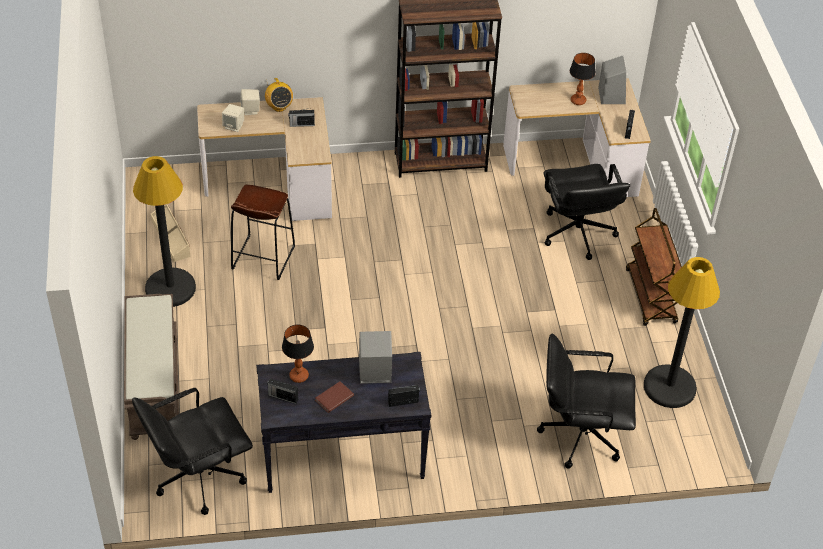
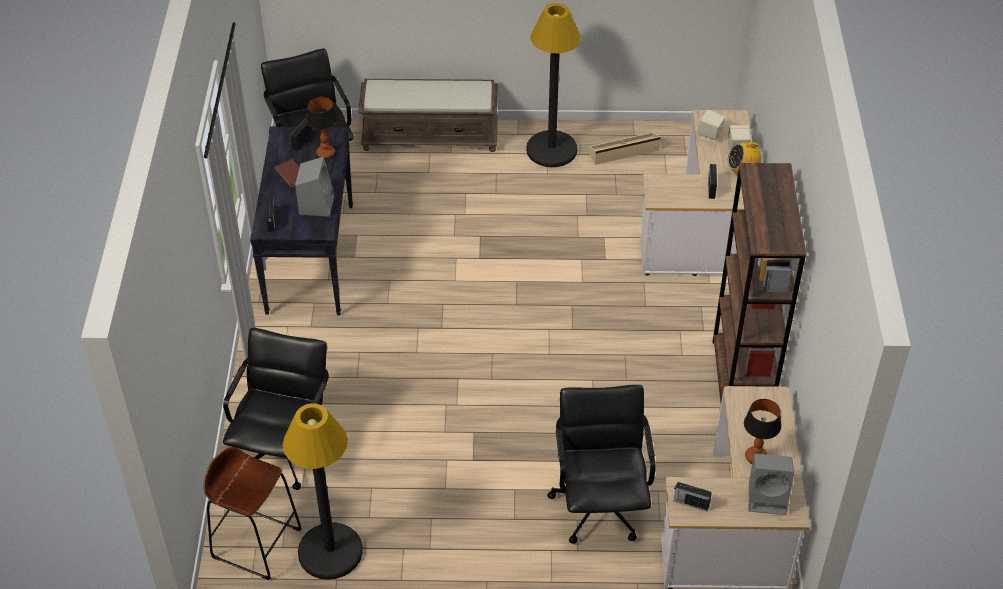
camera: 100 degrees right, 0 degrees up
brown stool [231,185,295,280] -> brown stool moved to [203,447,302,580]
black office chair [544,164,630,260] -> black office chair turned 90 degrees clockwise [547,385,656,544]
brown cart [626,208,682,326] -> none

